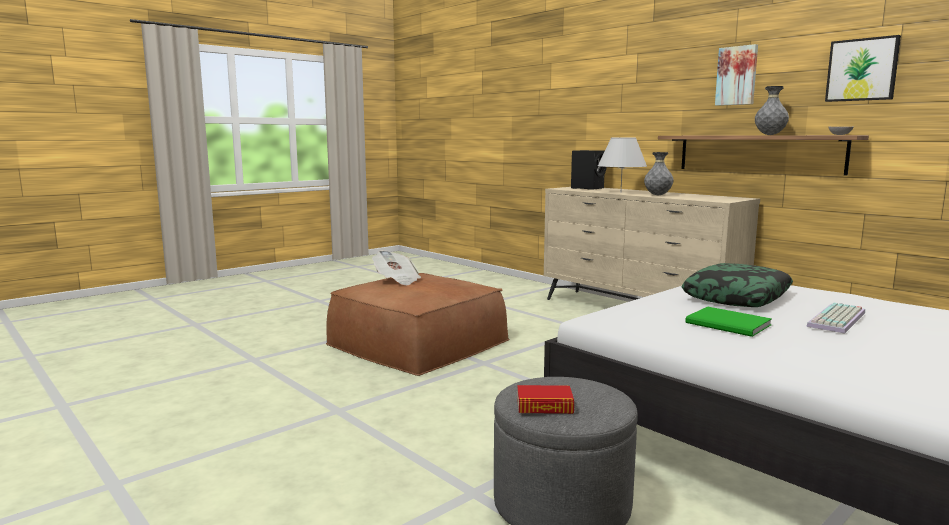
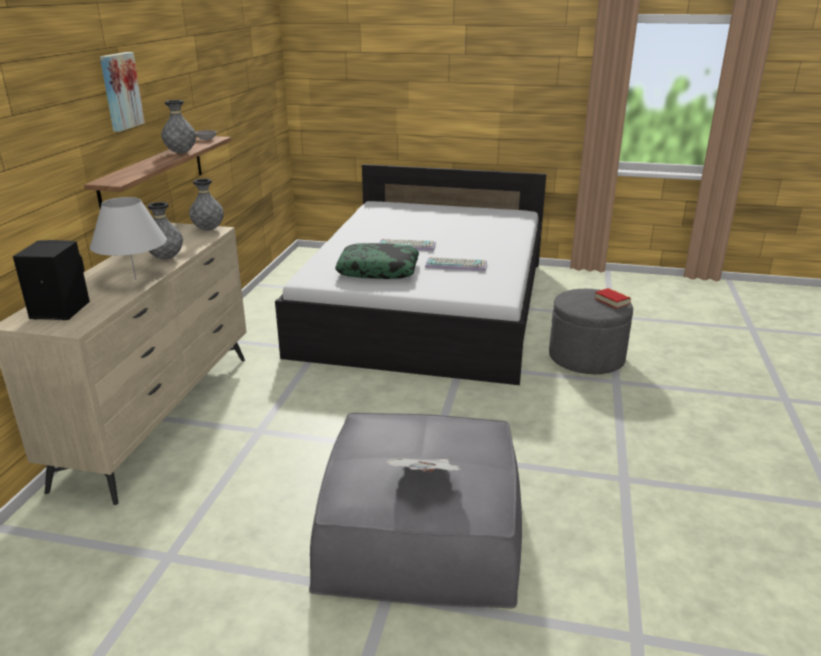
camera: 125 degrees left, 15 degrees up
brown ottoman [326,273,509,376] -> grey ottoman [309,413,522,608]
green book [685,307,772,337] -> keyboard [425,257,487,271]
picture [825,35,901,102] -> none
none -> grey vase [189,178,224,231]

